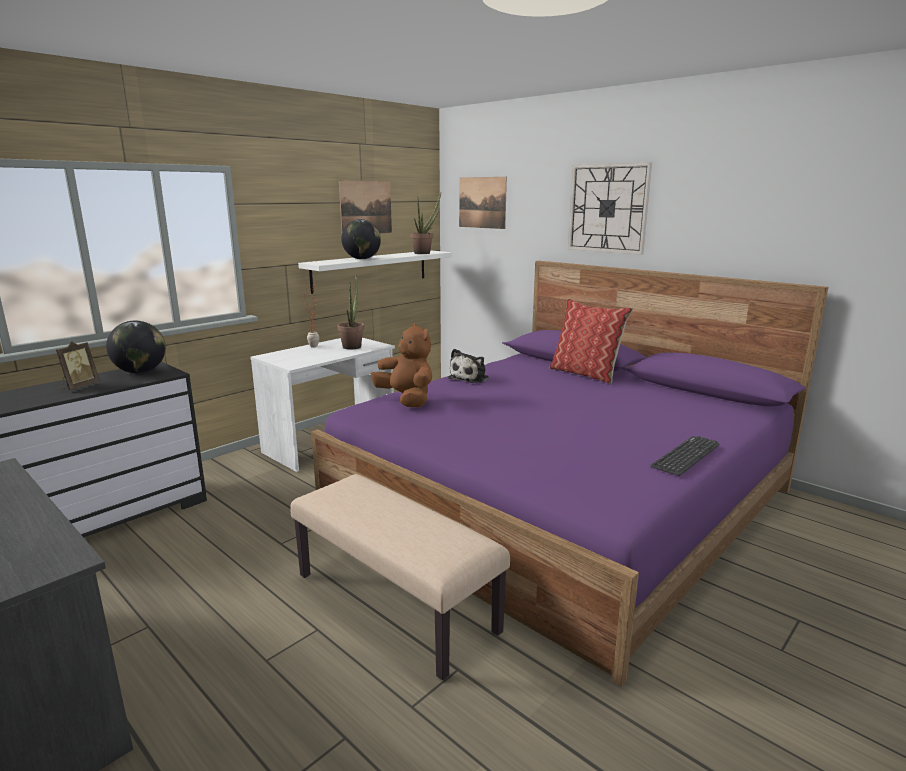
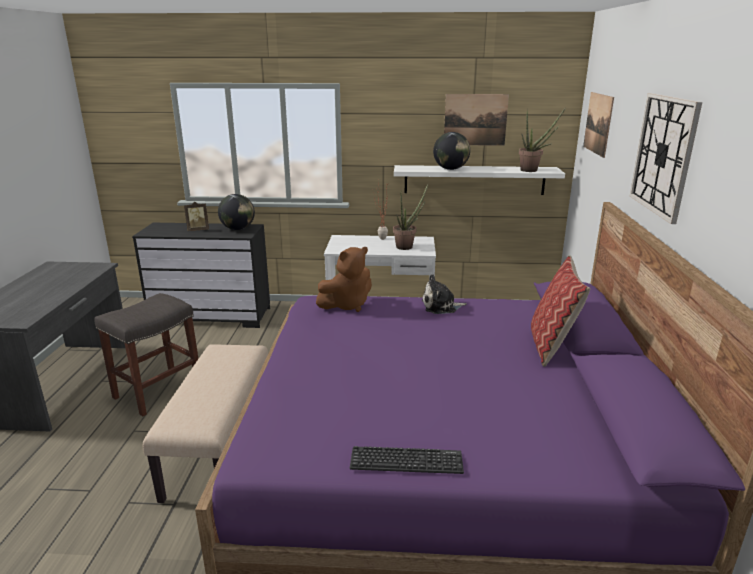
camera: 50 degrees right, 5 degrees up
brown plush toy [371,323,432,407] -> brown plush toy turned 45 degrees clockwise [316,247,372,312]
none -> grey stool [95,293,198,416]

